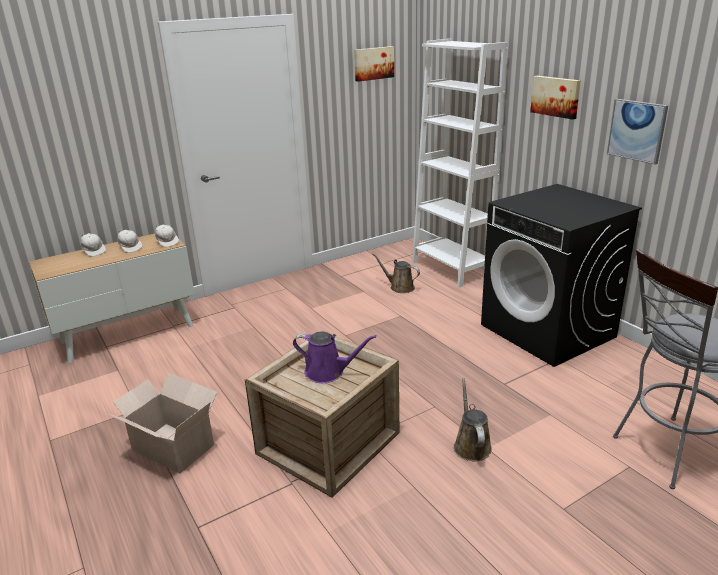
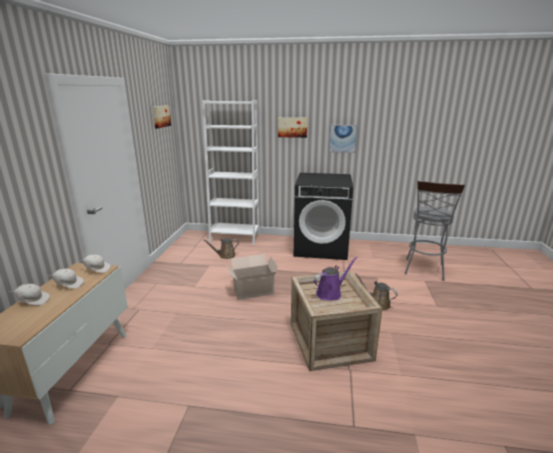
camera: 50 degrees left, 5 degrees down
cardboard box [108,373,217,473] -> cardboard box moved to [226,254,278,300]

